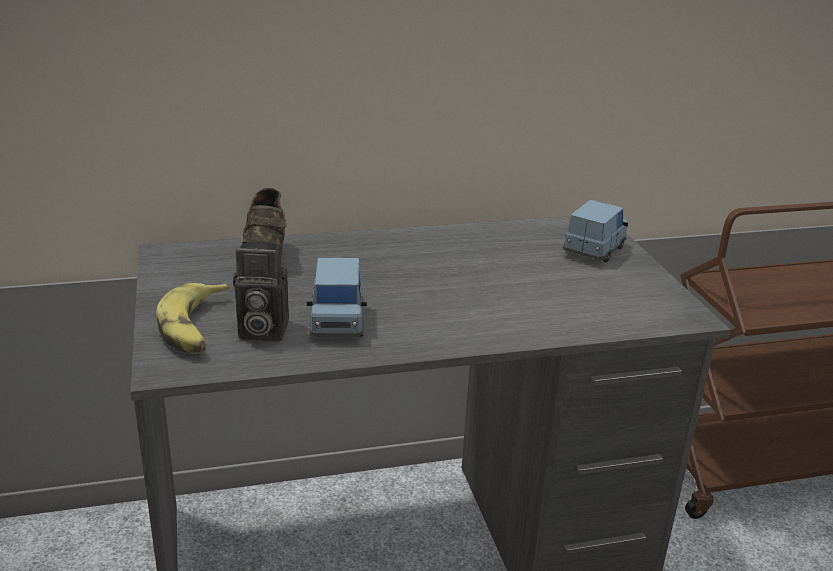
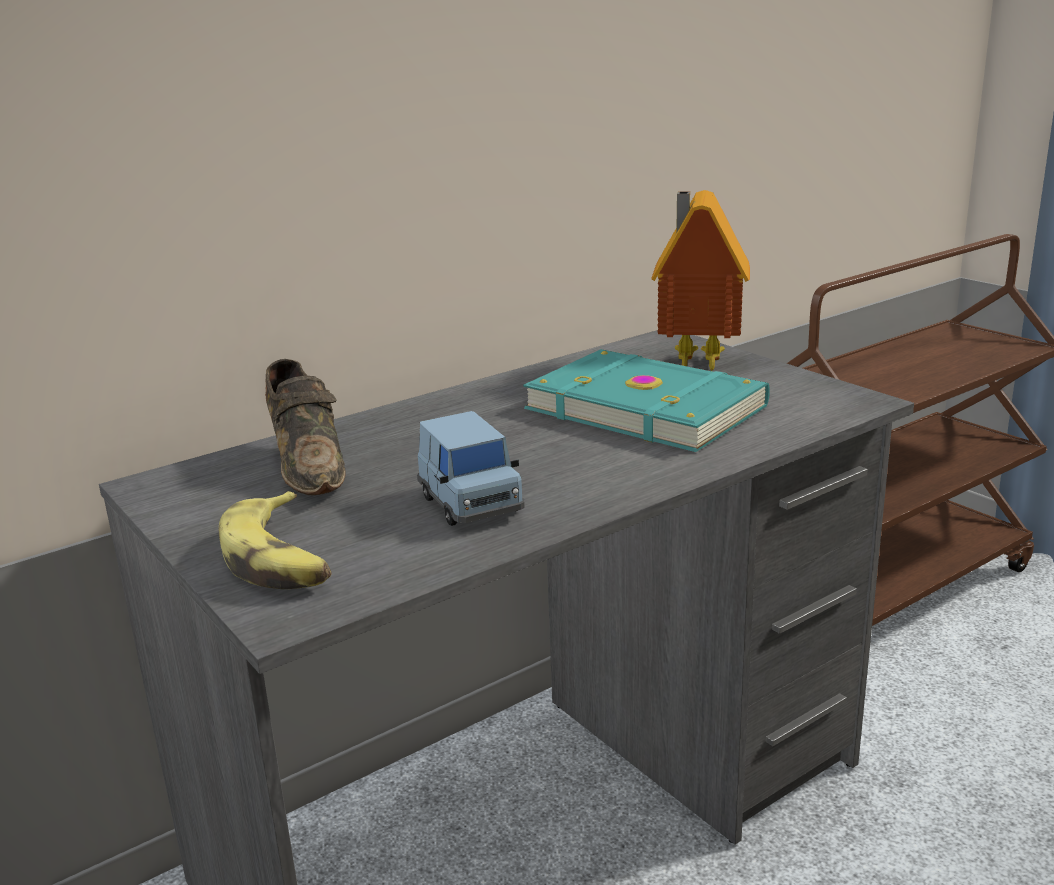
camera: 20 degrees left, 5 degrees down
camera [233,241,289,341] -> none
blue toy car [563,200,628,262] -> toy house [651,190,750,371]
none -> turquoise book [523,349,770,452]

